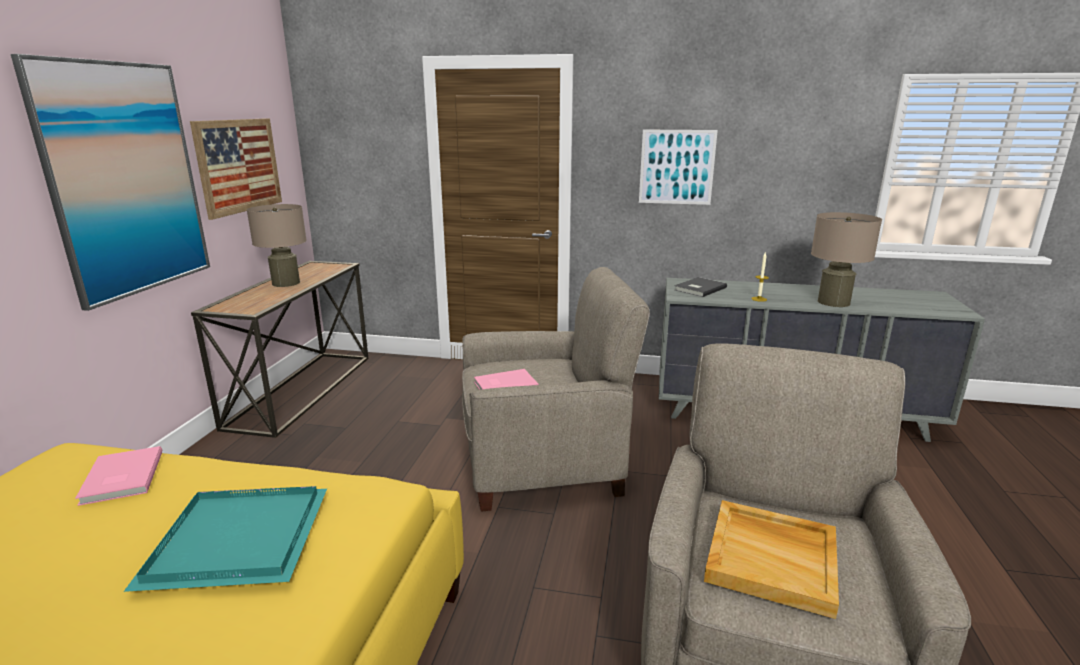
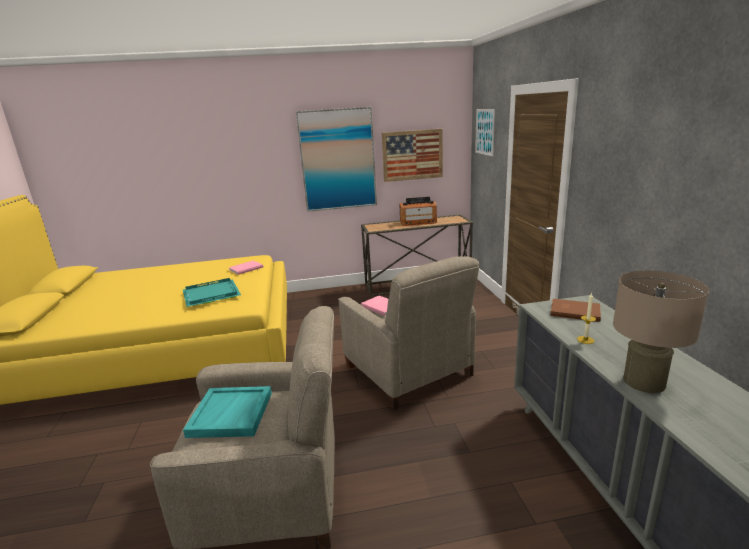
camera: 70 degrees right, 0 degrees up
beige table lamp [247,204,307,287] -> radio [399,197,437,226]
picture [639,130,718,205] -> picture moved to [475,109,495,156]
grey book [674,277,727,297] -> brown book [550,299,601,322]
beige tray [704,500,839,619] -> turquoise tray [183,386,272,438]

